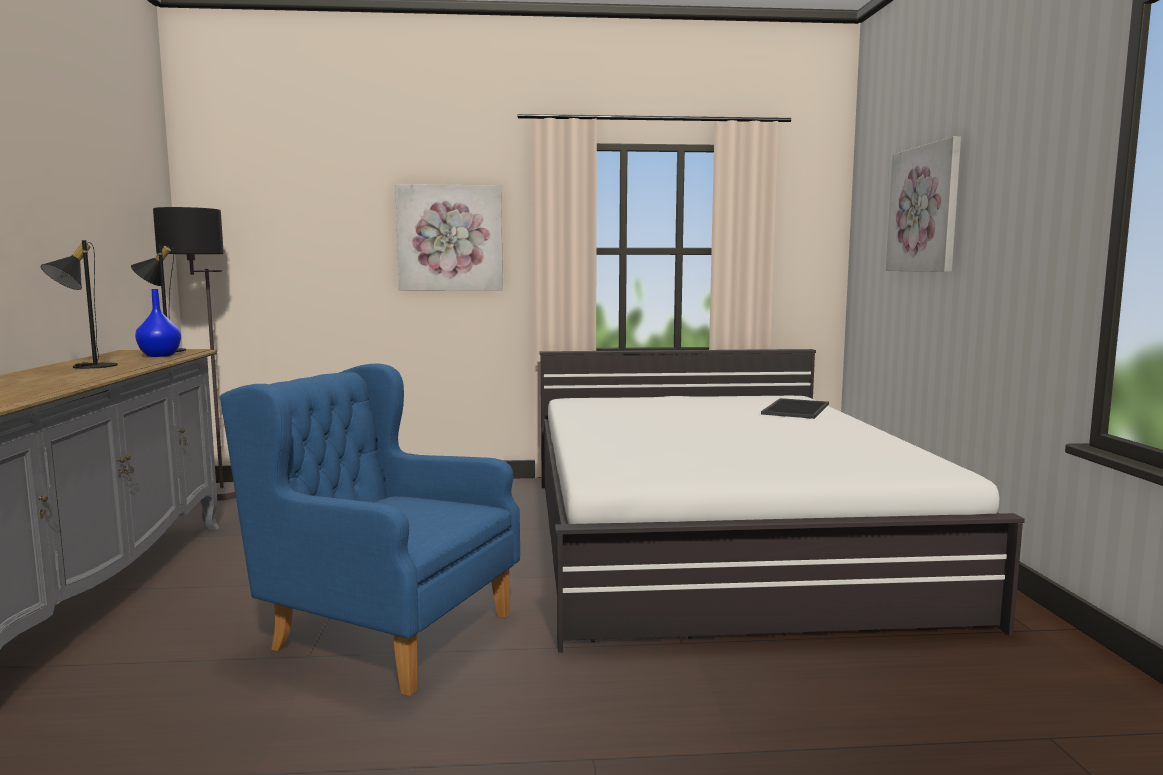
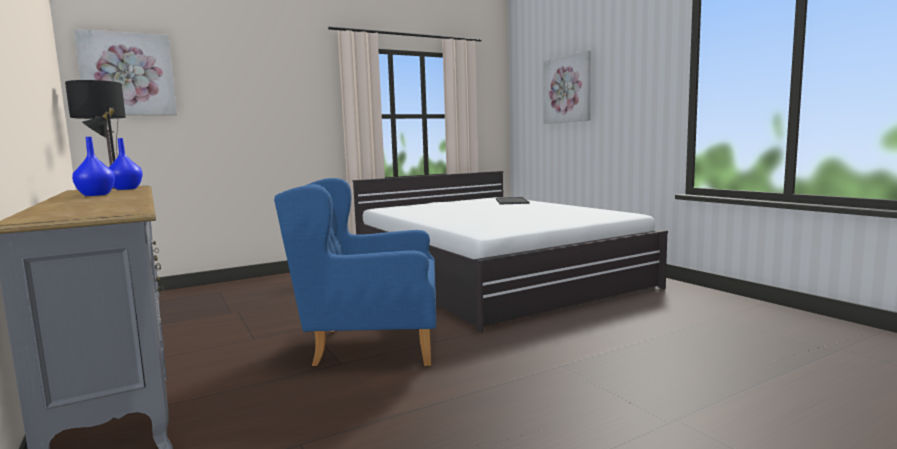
camera: 25 degrees left, 0 degrees up
black table lamp [41,240,118,369] -> blue vase [72,137,115,196]
picture [395,184,503,290] -> picture moved to [74,29,177,115]

